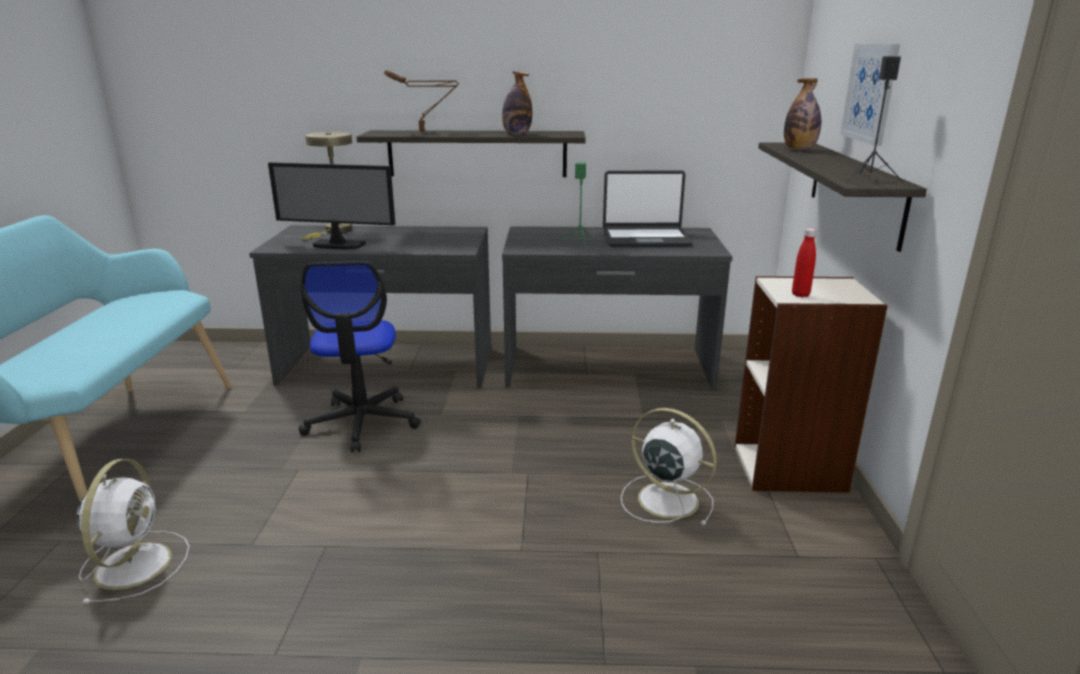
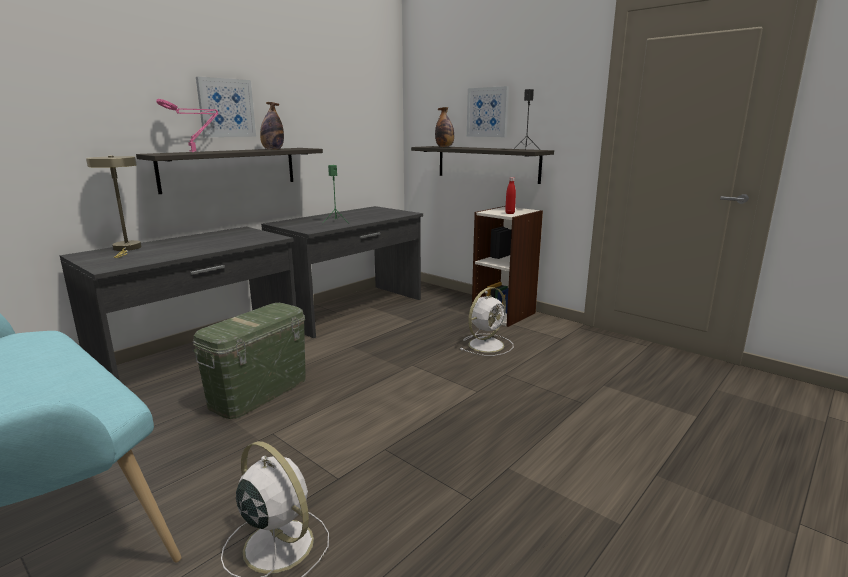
camera: 50 degrees left, 5 degrees down
monitor [268,162,395,249] -> none
office chair [299,261,421,452] -> green storage box [193,303,306,419]
brown table lamp [384,70,459,132] -> pink table lamp [156,99,218,152]
laptop [603,170,693,247] -> none
white fan [621,408,717,525] -> white fan turned 150 degrees clockwise [461,287,513,356]
none -> picture [196,77,256,137]

